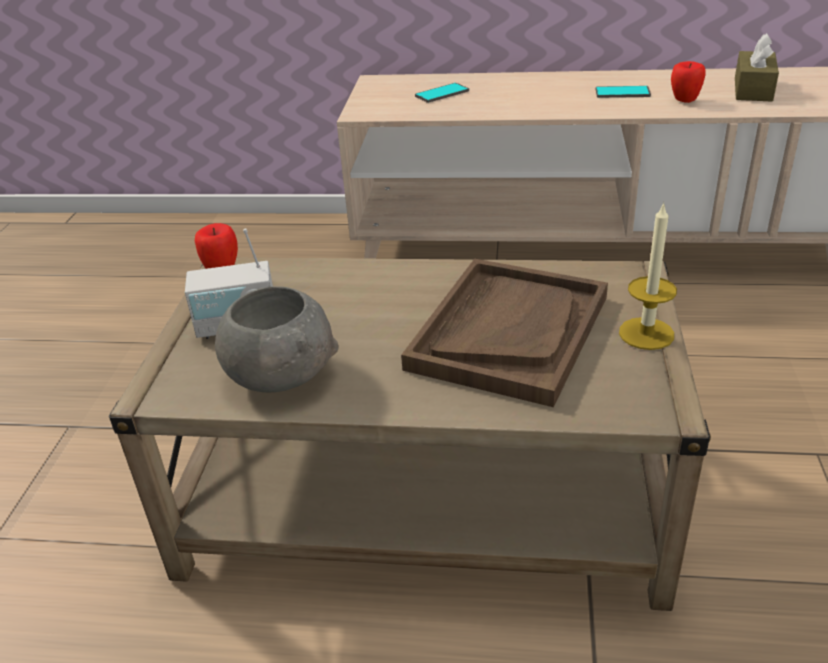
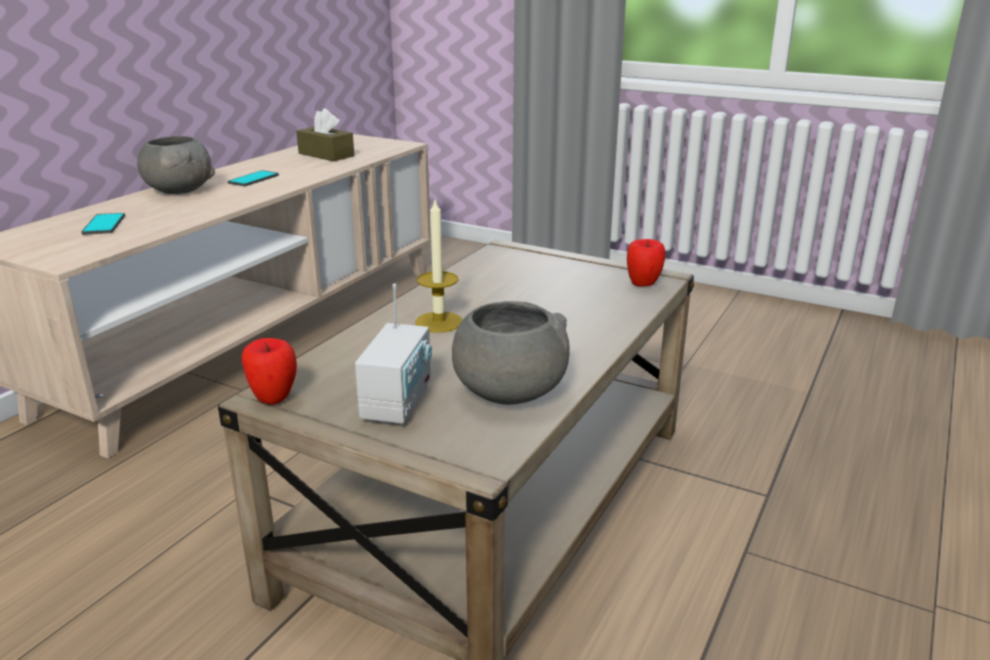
camera: 70 degrees left, 10 degrees down
brown tray [401,258,608,407] -> none
candle [619,202,677,350] -> candle moved to [415,200,462,333]
apple [671,61,706,103] -> apple moved to [627,239,666,287]
none -> grey bowl [137,136,215,194]

